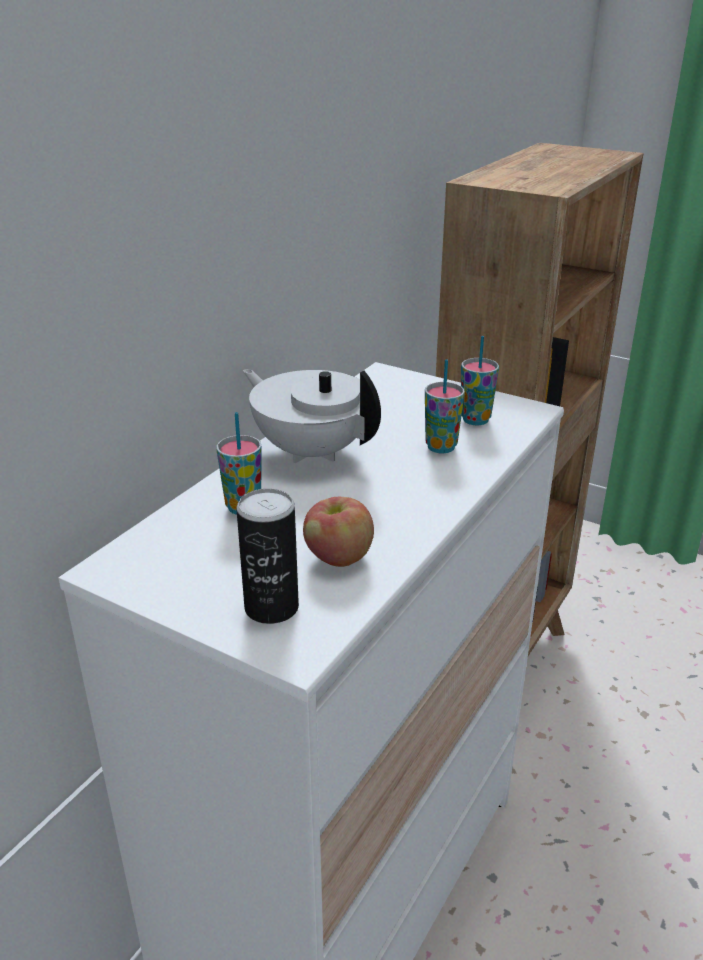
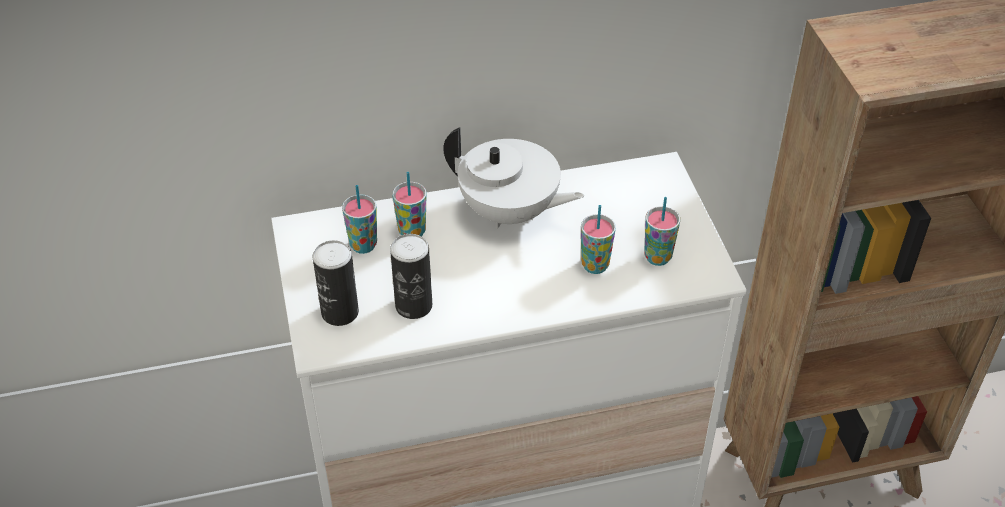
camera: 45 degrees right, 15 degrees up
white teapot [243,369,381,463] -> white teapot turned 120 degrees clockwise [443,128,584,229]
apple [303,497,374,567] -> can [390,234,432,319]
none -> cup [342,185,377,254]

